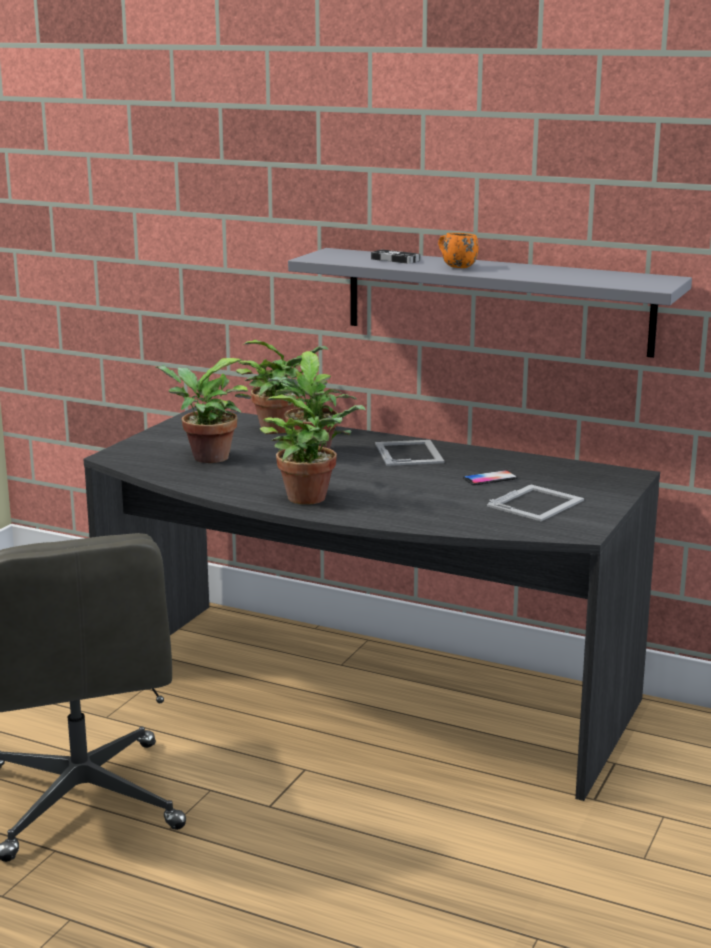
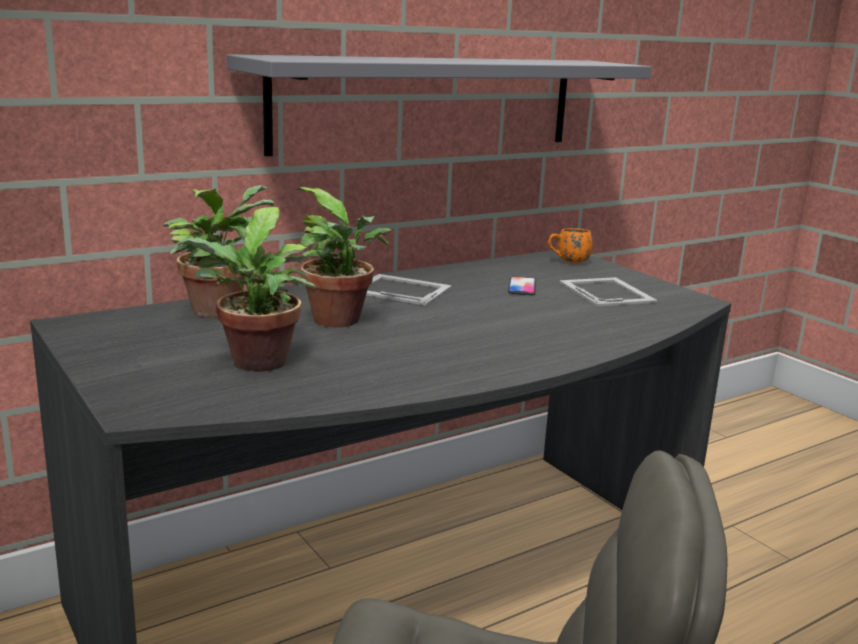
camera: 60 degrees left, 0 degrees up
potted plant [260,394,366,504] -> none
game controller [371,249,421,264] -> none
orange mug [438,233,478,268] -> orange mug moved to [547,228,593,263]

